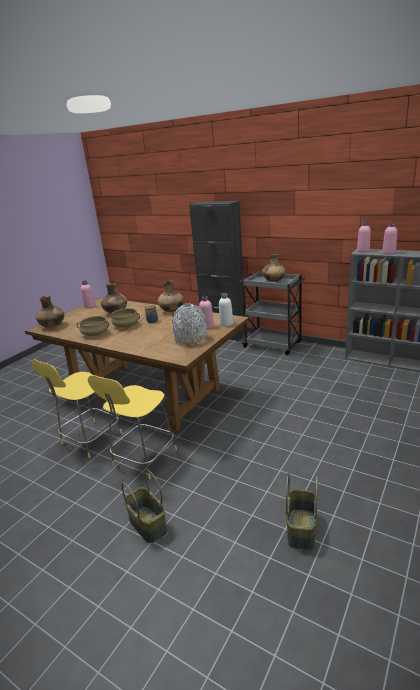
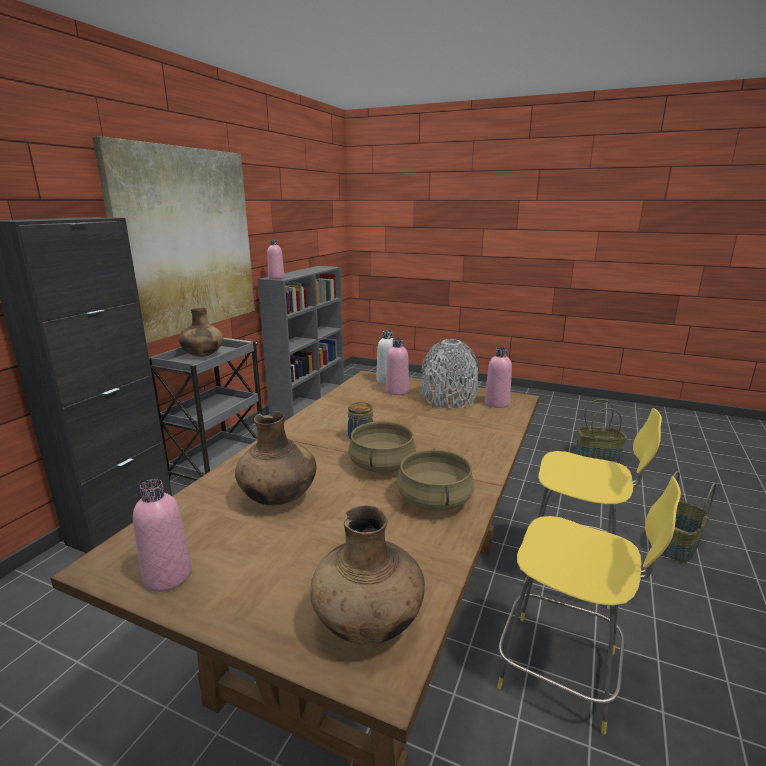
camera: 100 degrees left, 5 degrees down
brown vase [157,281,184,312] -> none
pink bottle [382,222,397,254] -> pink bottle moved to [485,347,512,408]
none -> picture [92,136,255,343]

